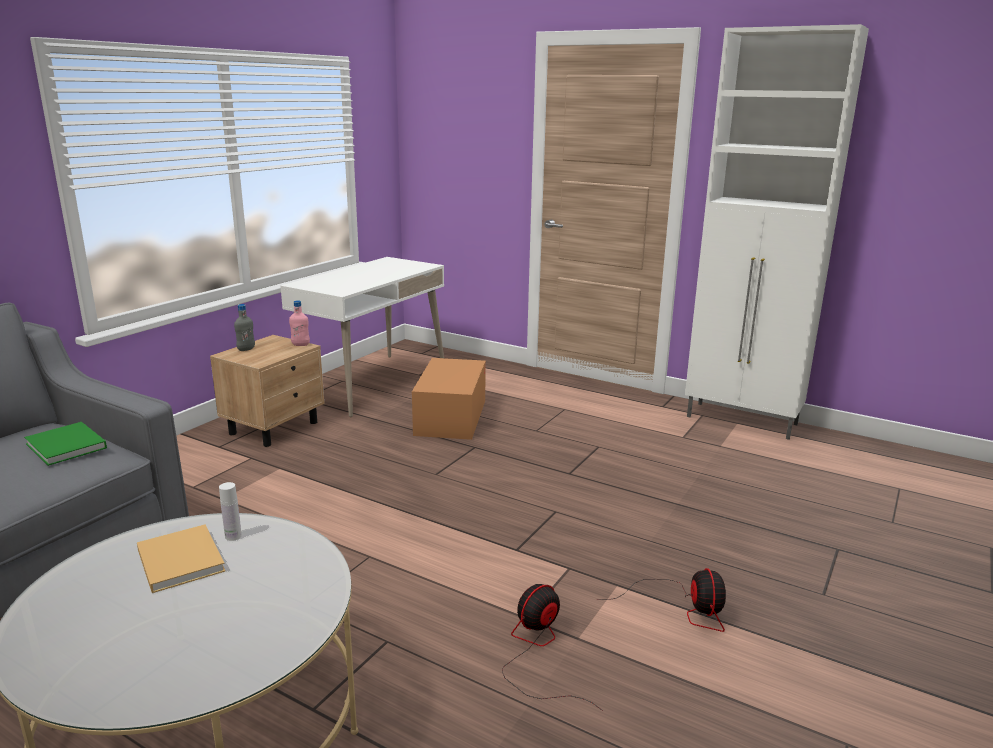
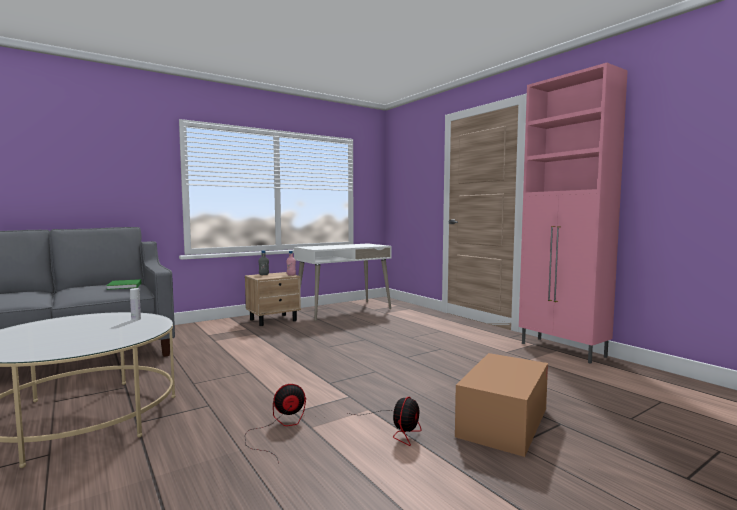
camera: 25 degrees right, 15 degrees down
beige book [137,524,225,593] -> none
cardboard box [412,358,486,440] -> cardboard box moved to [455,353,548,457]
white cabinet [685,24,869,440] -> pink cabinet [519,63,628,364]

